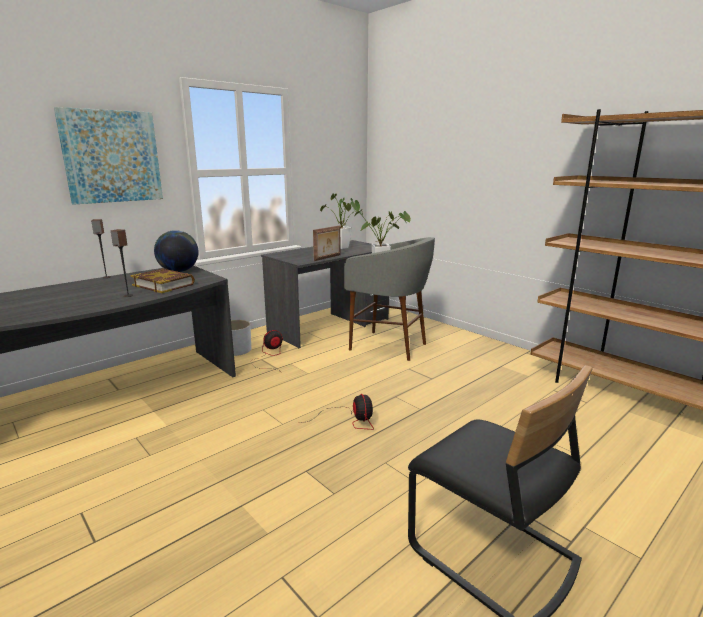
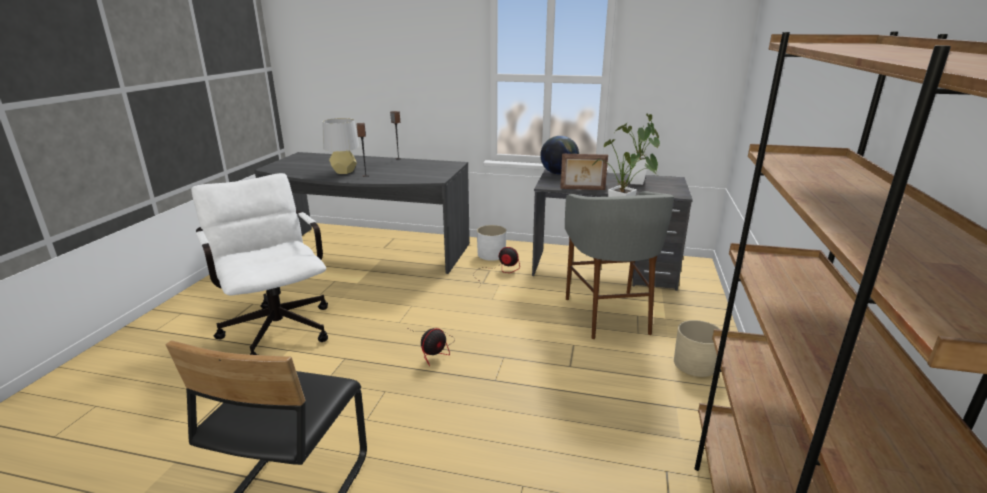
camera: 55 degrees right, 5 degrees up
picture [54,107,163,205] -> none
book [131,268,195,293] -> none
globe [154,230,198,272] -> globe moved to [540,136,579,175]
none -> white office chair [191,173,328,355]
none -> grey table lamp [322,118,360,174]
none -> beige planter [674,320,721,377]

